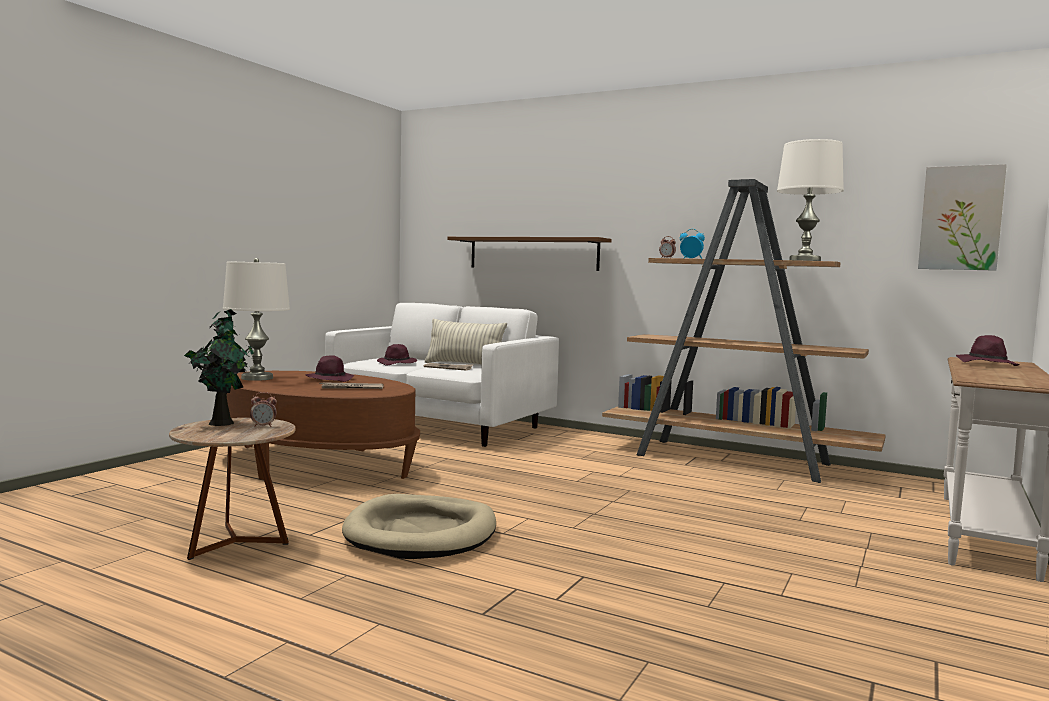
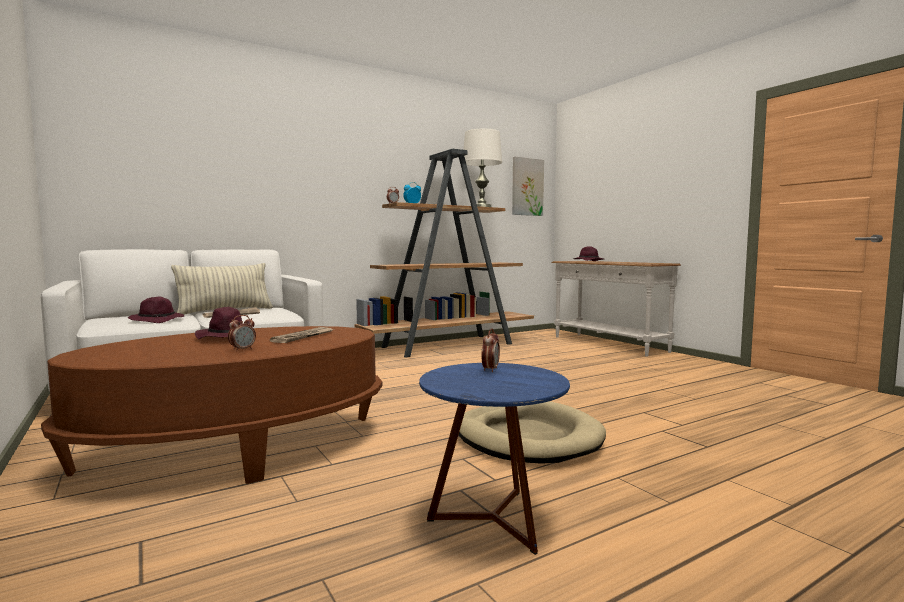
camera: 60 degrees left, 0 degrees up
brown side table [169,418,296,560] -> blue side table [419,363,570,555]
potted plant [184,309,254,426] -> none
white table lamp [223,258,290,381] -> none
brown shelf [447,237,612,271] -> none
none -> alarm clock [228,315,256,351]

